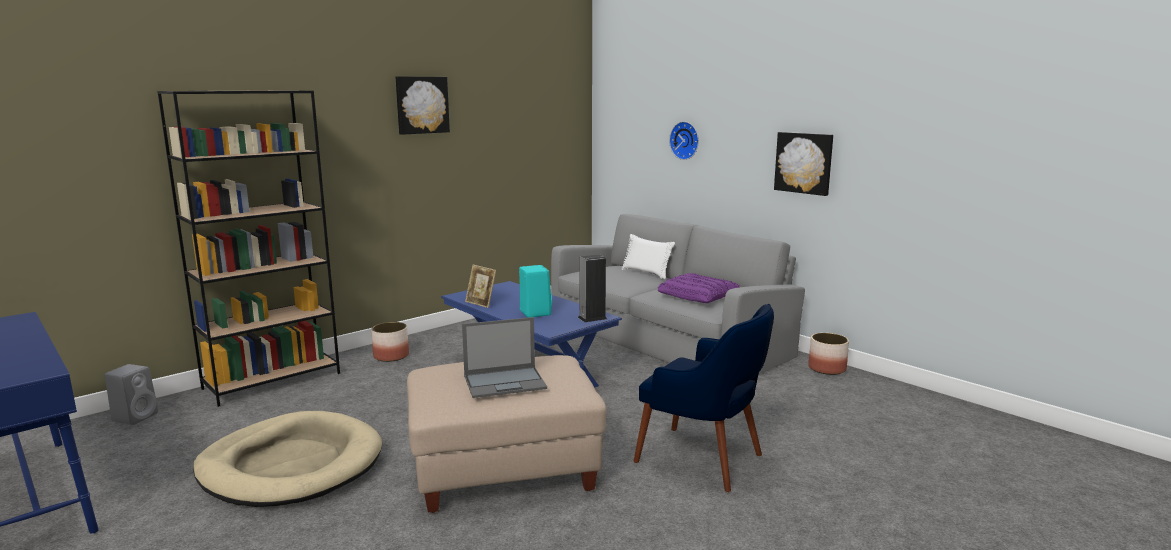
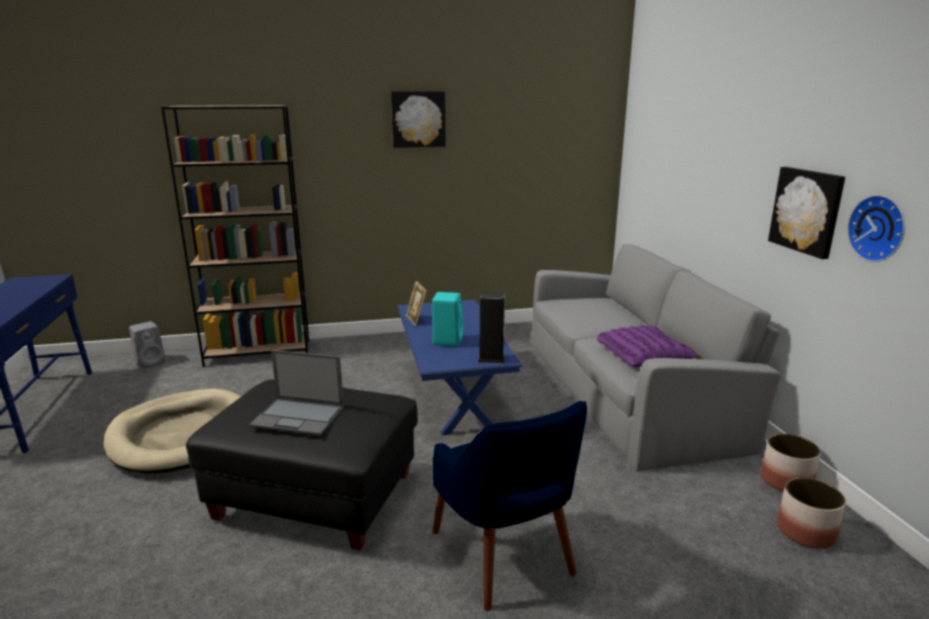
camera: 30 degrees right, 5 degrees up
planter [371,322,409,362] -> planter moved to [777,477,846,549]
beige ottoman [407,355,607,513] -> black ottoman [186,379,418,551]
white pillow [621,234,675,279] -> none
wall clock [669,121,699,160] -> wall clock moved to [847,195,905,262]

